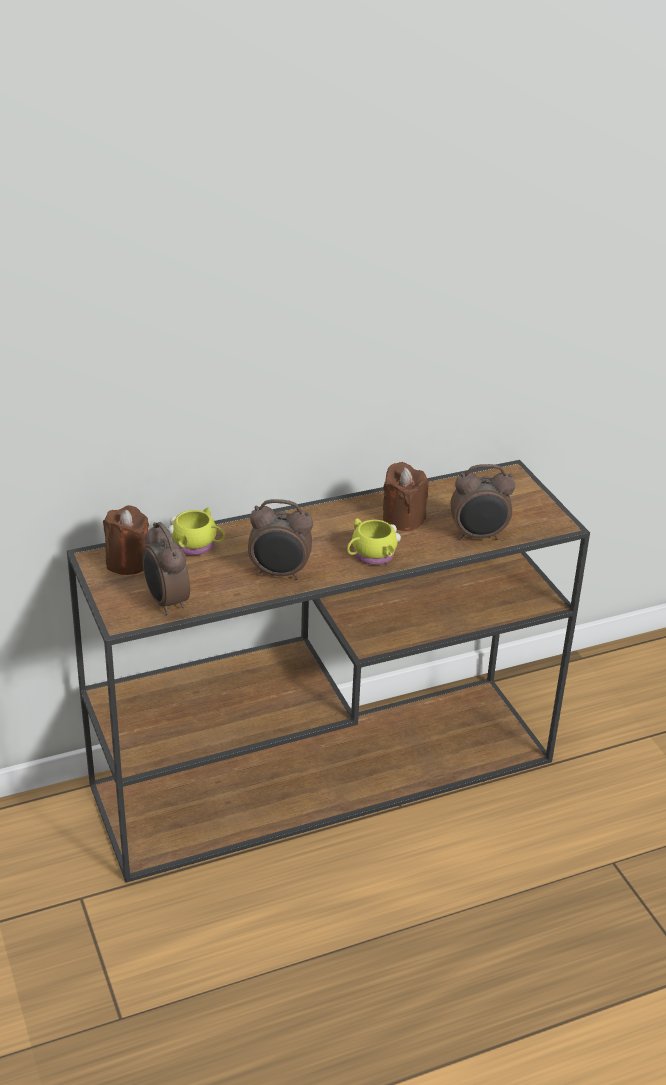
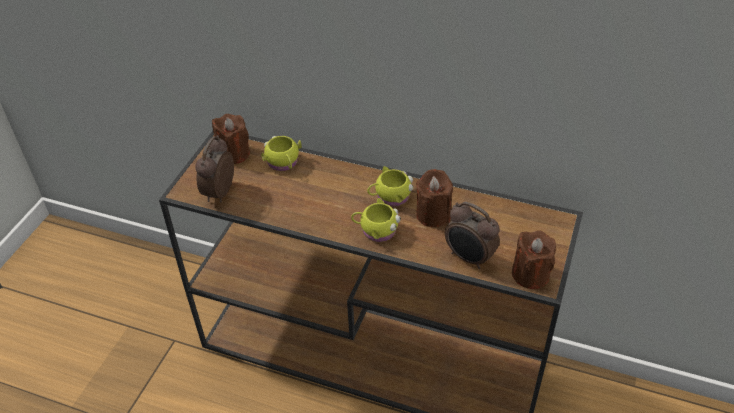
camera: 45 degrees right, 10 degrees up
alarm clock [248,499,313,580] -> none
none -> yellow mug [367,166,413,207]
none -> brown candle [512,230,556,289]

